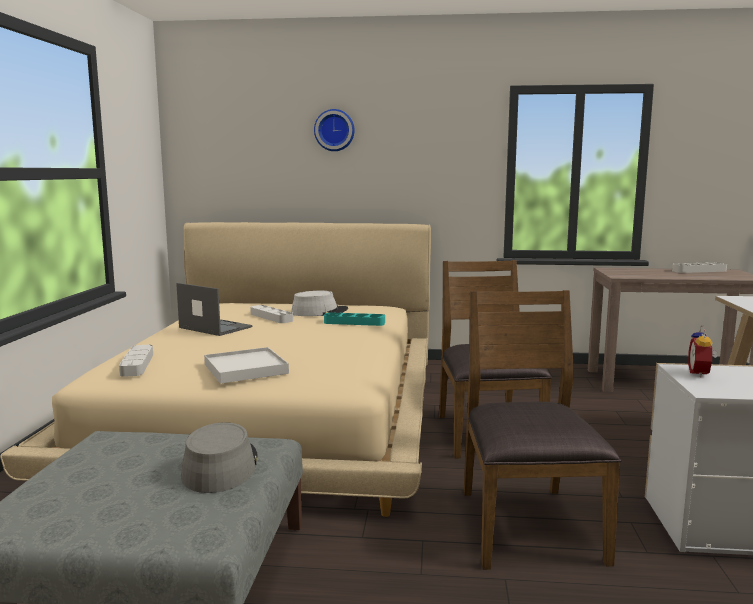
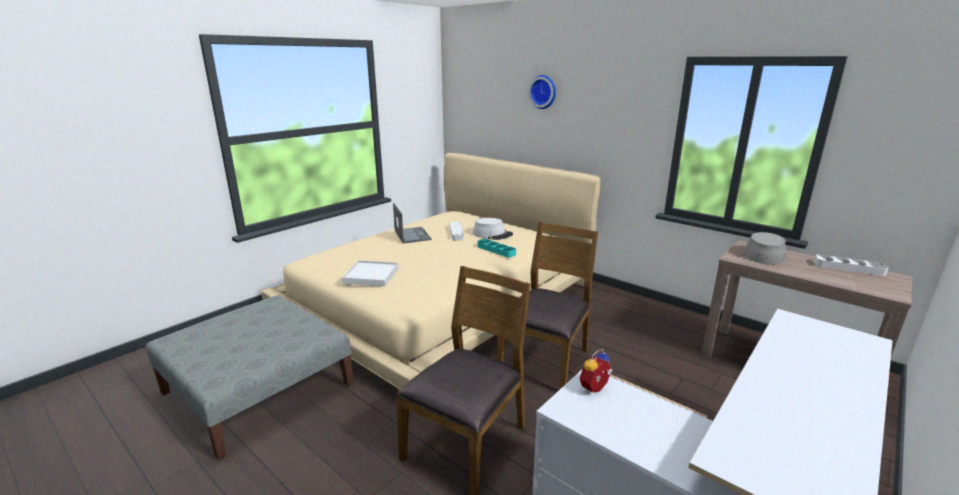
camera: 35 degrees right, 10 degrees up
grey tray [119,345,153,377] -> none
grey hat [181,422,258,493] -> grey hat moved to [743,232,786,265]

